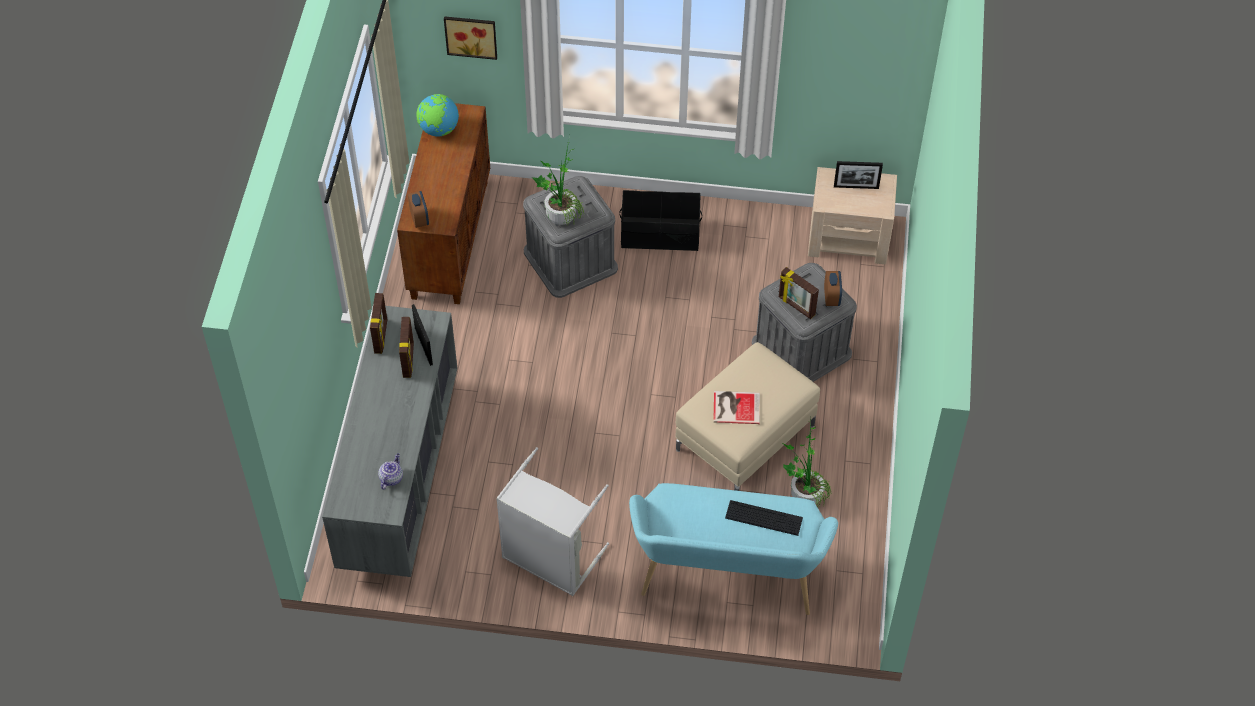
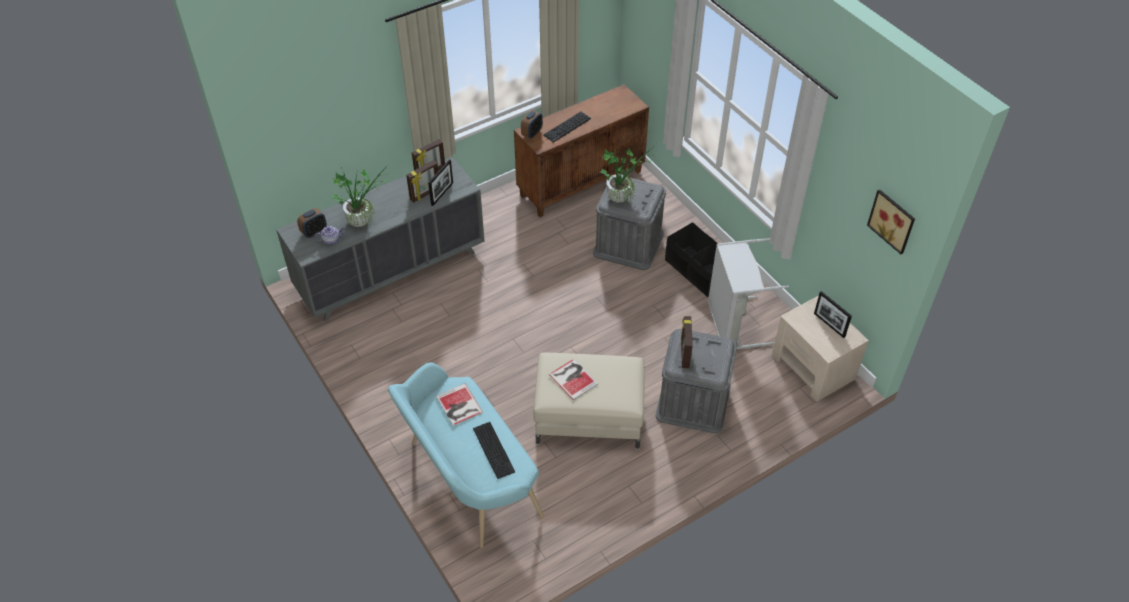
camera: 50 degrees right, 5 degrees down
globe [416,94,459,136] -> none
picture [444,16,497,60] -> picture moved to [867,189,915,254]
grey laundry basket [496,447,609,596] -> grey laundry basket moved to [708,238,789,349]
potted plant [783,421,832,507] -> potted plant moved to [330,162,392,228]
alarm clock [824,271,842,306] -> alarm clock moved to [297,208,327,238]
none -> book [436,383,483,426]
none -> keyboard [543,111,591,143]

